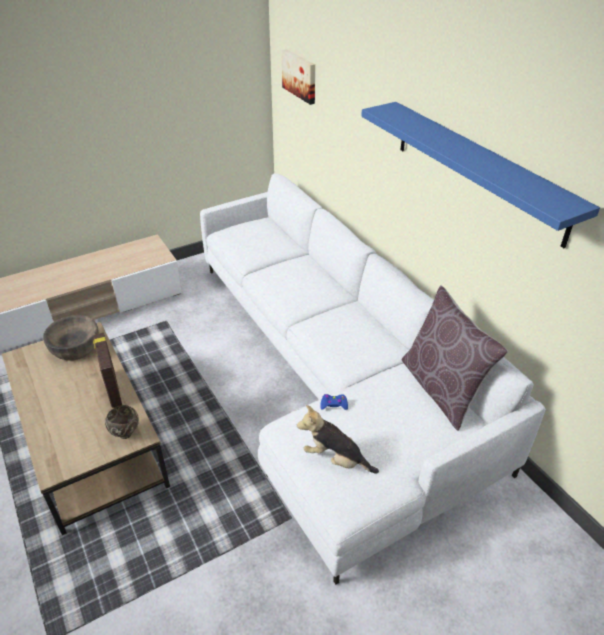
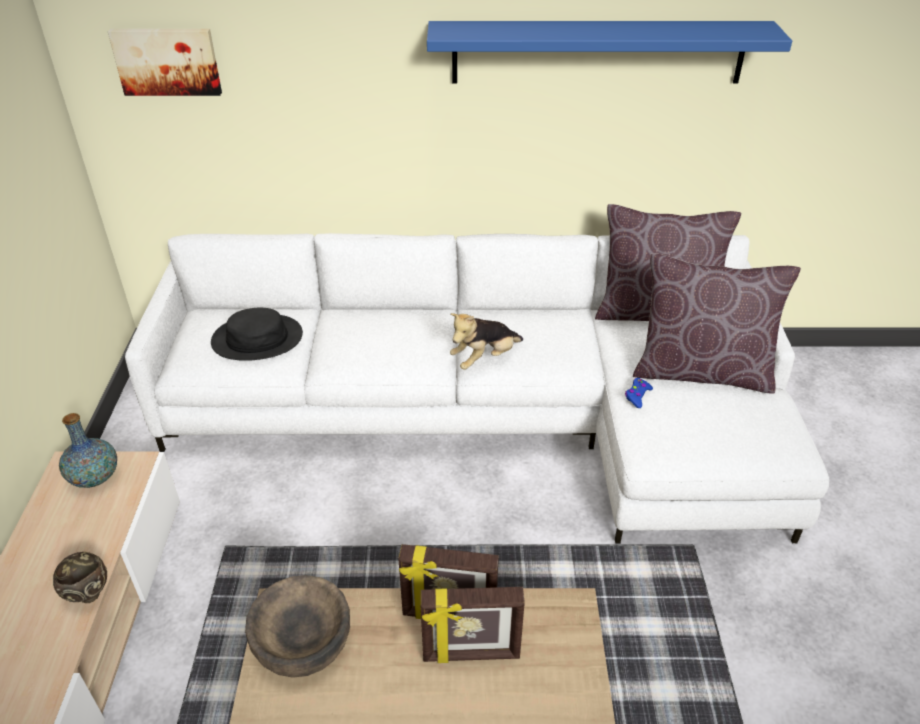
camera: 60 degrees left, 0 degrees up
brown bowl [105,405,139,439] -> brown bowl moved to [53,552,107,603]
plush toy [297,405,379,474] -> plush toy moved to [450,313,523,370]
none -> vase [59,413,117,488]
none -> black hat [211,308,303,361]
none -> picture frame [420,587,525,663]
none -> brown pillow [633,253,801,394]

